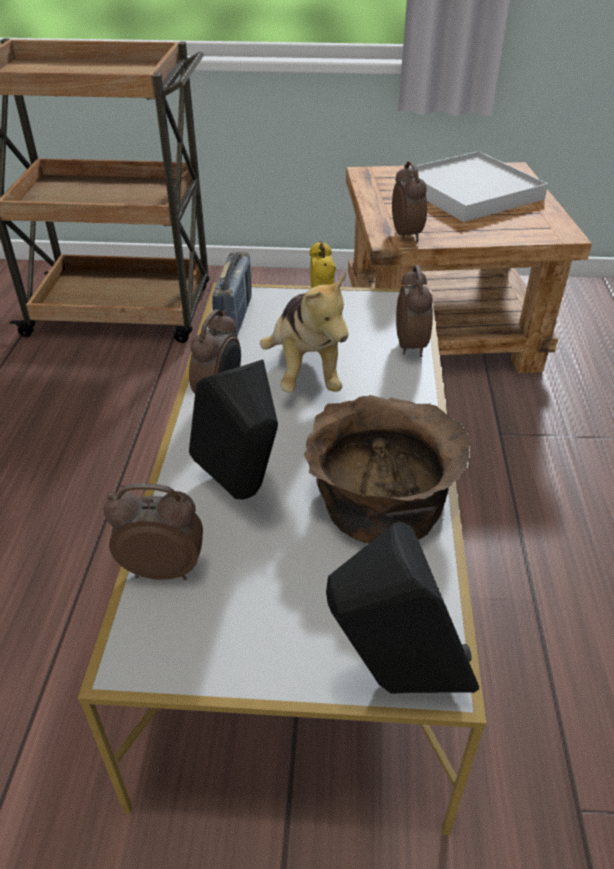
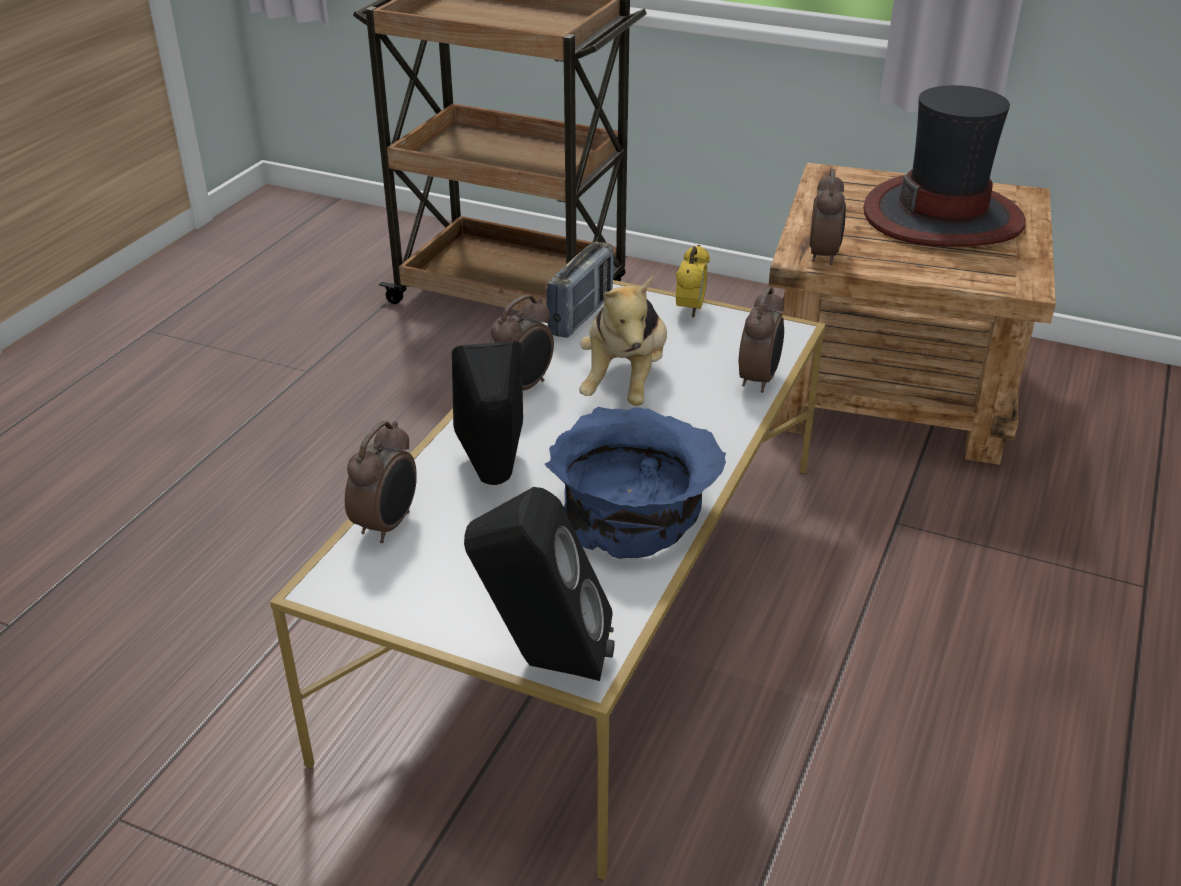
camera: 20 degrees right, 5 degrees down
alarm clock [104,483,203,580] -> alarm clock turned 90 degrees clockwise [345,421,417,543]
brown bowl [304,395,470,543] -> blue bowl [545,407,726,559]
white tray [400,151,548,222] -> hat [863,85,1026,247]

